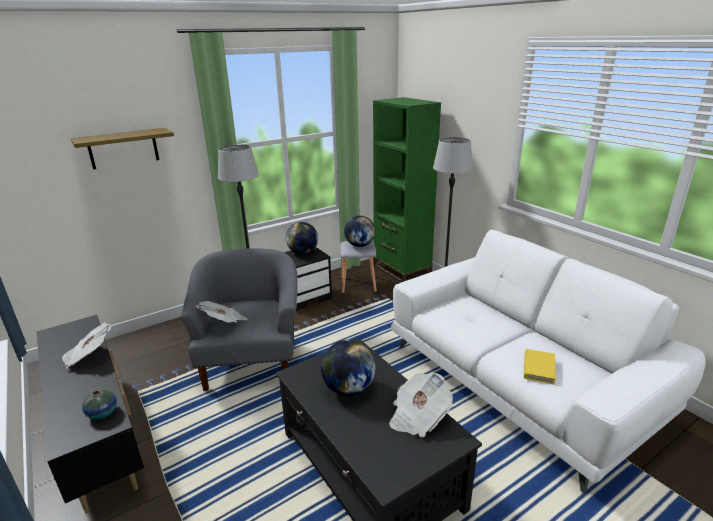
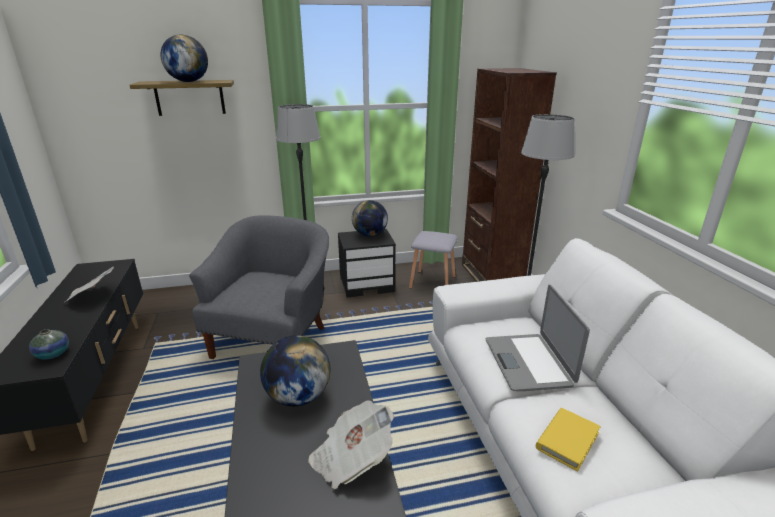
camera: 20 degrees right, 0 degrees up
newspaper [196,301,248,323] -> none
globe [344,216,375,247] -> globe moved to [161,35,208,82]
green bookcase [373,97,441,282] -> brown bookcase [462,68,557,282]
none -> laptop [486,285,590,391]

